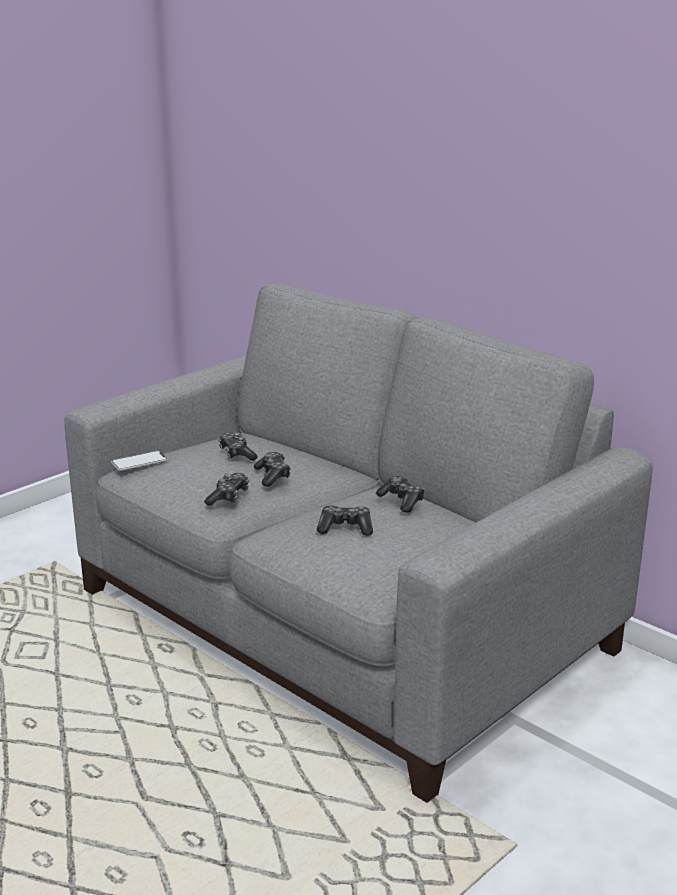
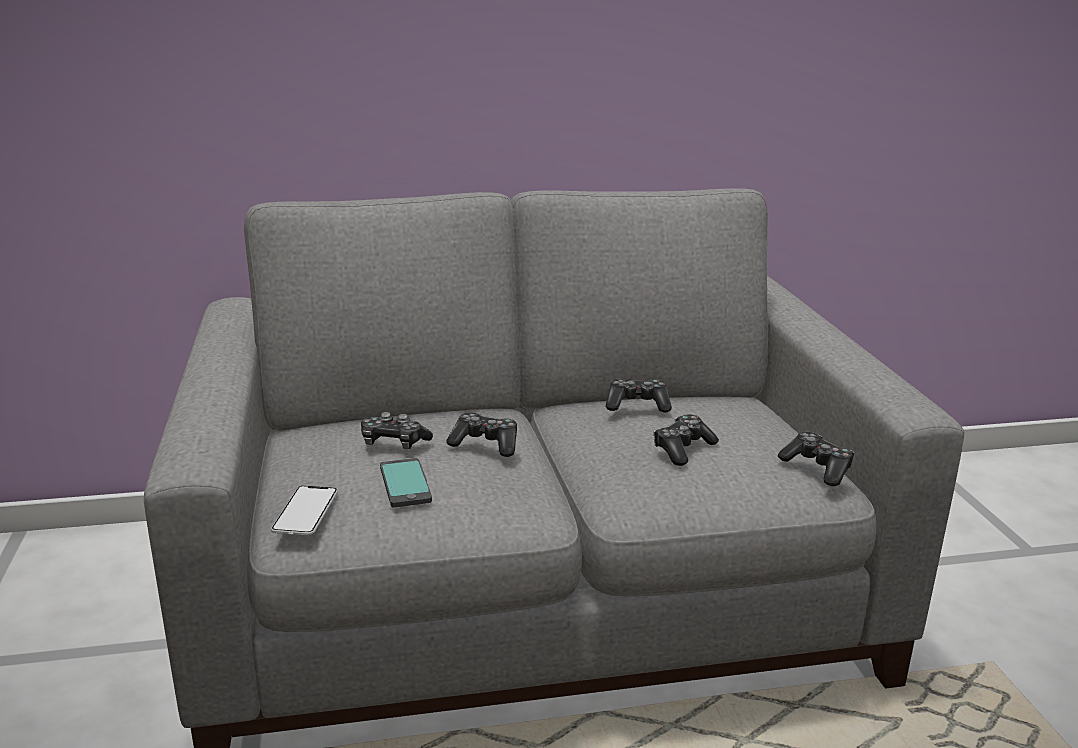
camera: 55 degrees left, 0 degrees up
game controller [204,473,249,506] -> game controller moved to [778,432,854,486]
none -> phone [380,458,432,508]

